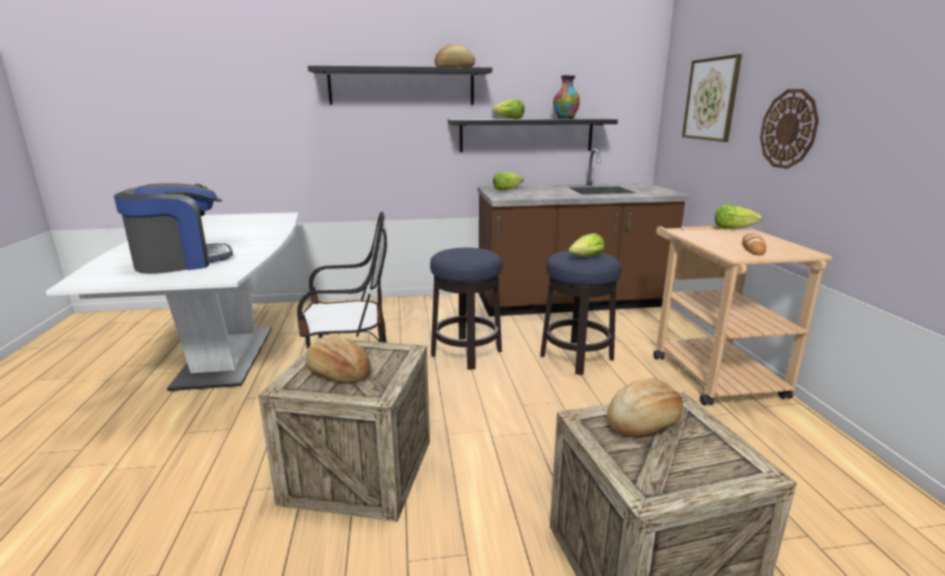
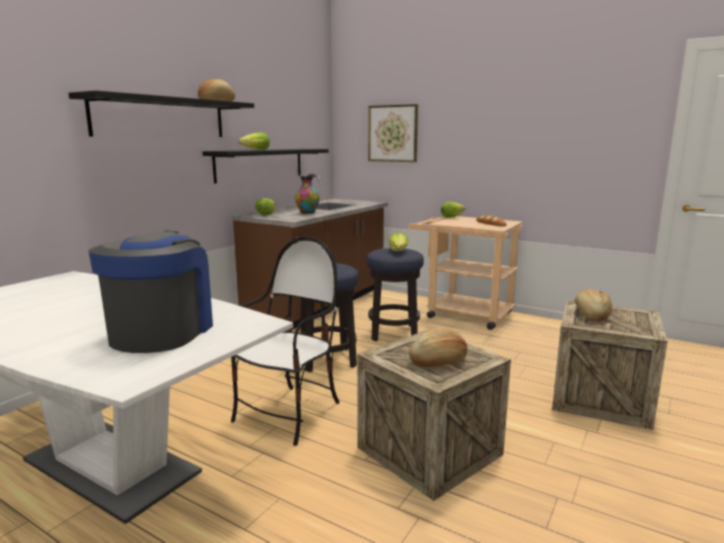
camera: 50 degrees left, 5 degrees down
vase [553,75,580,119] -> vase moved to [295,176,319,214]
wall clock [760,89,819,169] -> none

